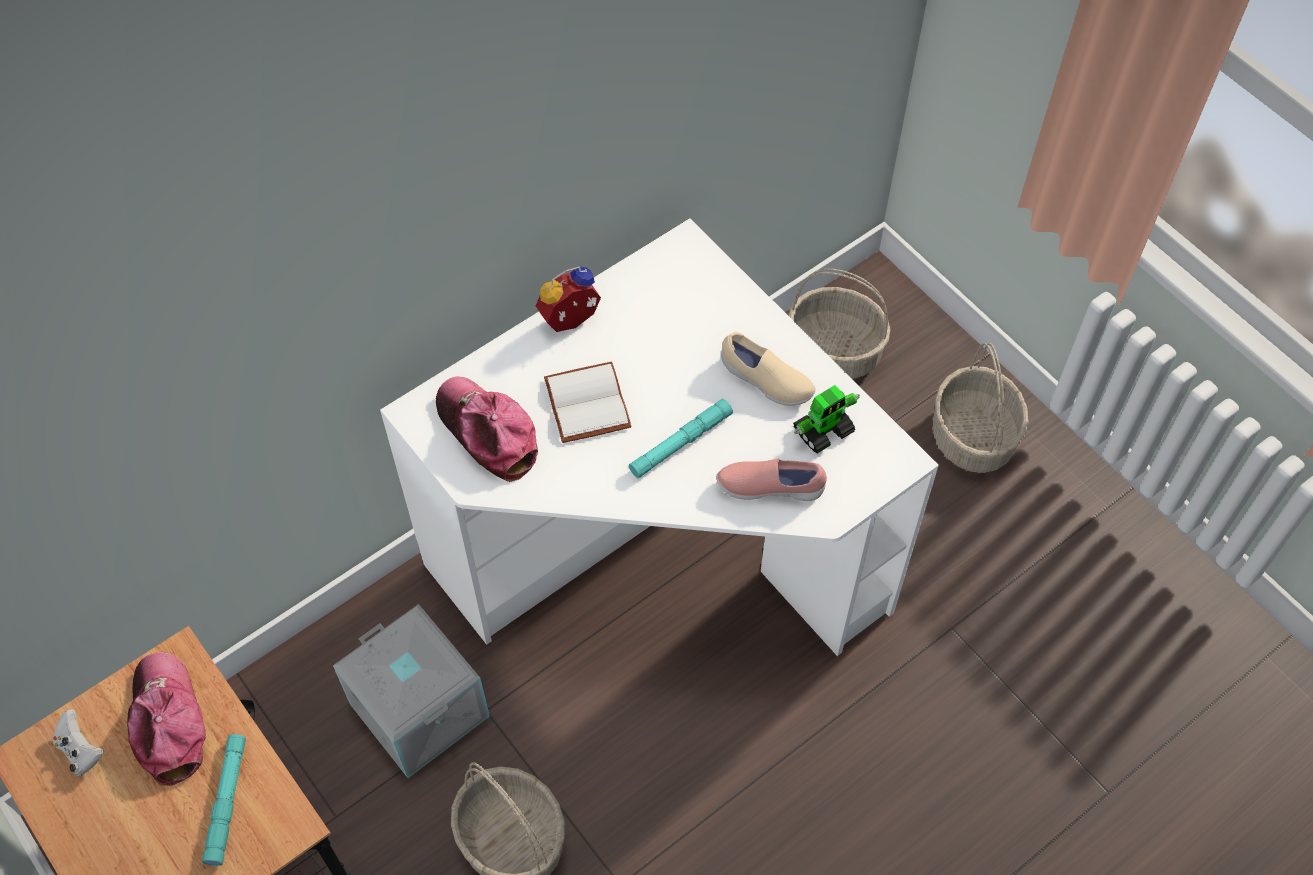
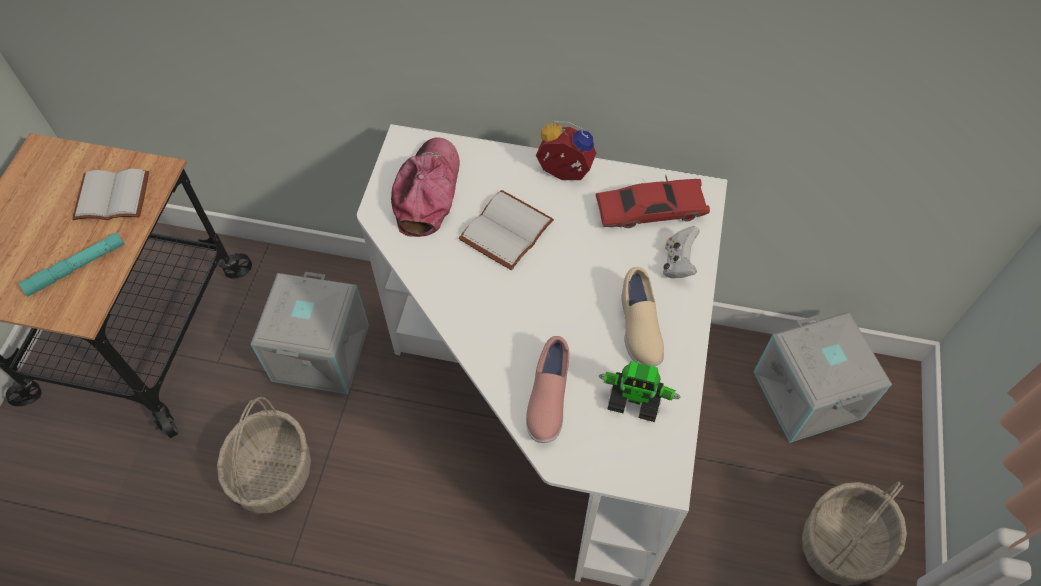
camera: 50 degrees right, 0 degrees up
white game controller [53,709,103,776] -> white game controller moved to [663,226,700,278]
cap [127,652,206,786] -> white book [72,169,149,220]
turquoise flashlight [629,399,733,478] -> none
pink shoe [716,459,827,501] -> pink shoe turned 135 degrees counterclockwise [526,336,569,443]
basket [788,269,891,379] -> grey storage box [754,312,892,443]
none -> red toy car [595,176,710,228]

